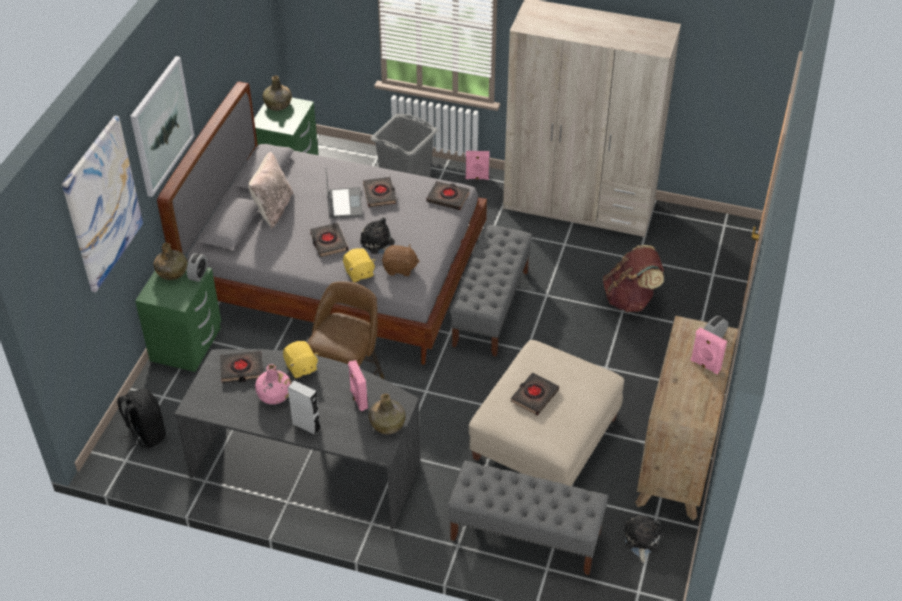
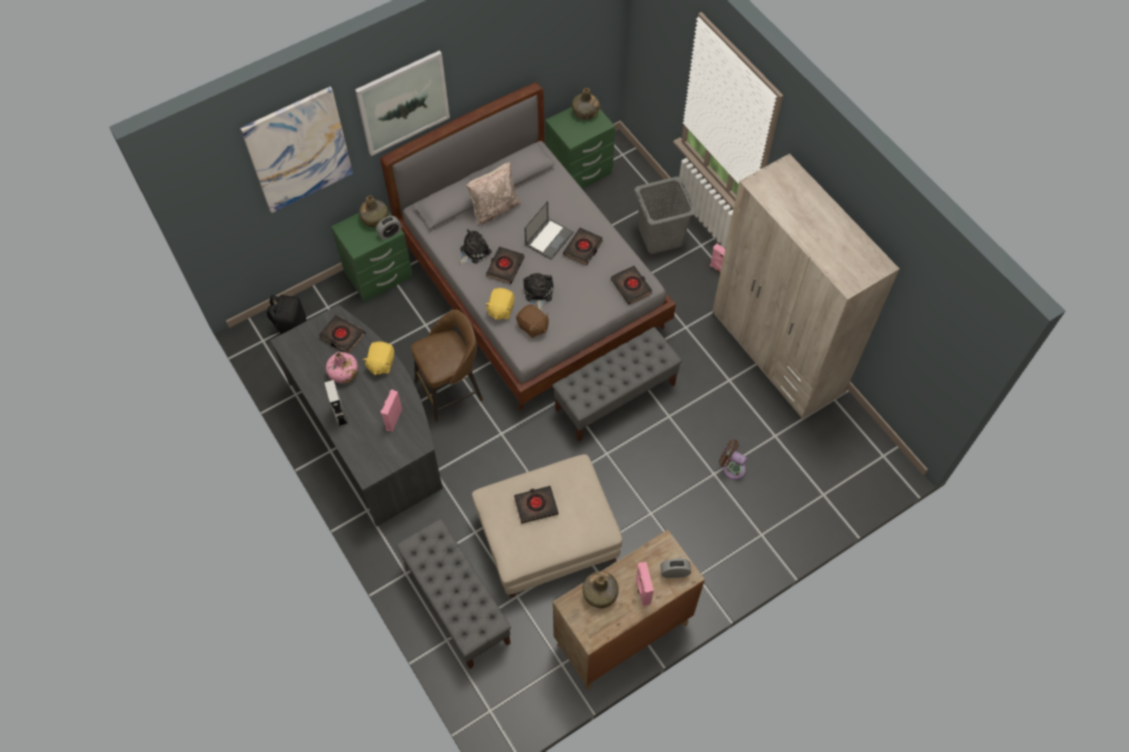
camera: 40 degrees right, 15 degrees up
green bottle [369,393,406,435] -> green bottle moved to [582,571,619,608]
brown backpack [603,245,664,312] -> brown fan [719,439,747,479]
plush toy [625,516,661,563] -> plush toy moved to [459,229,492,265]

